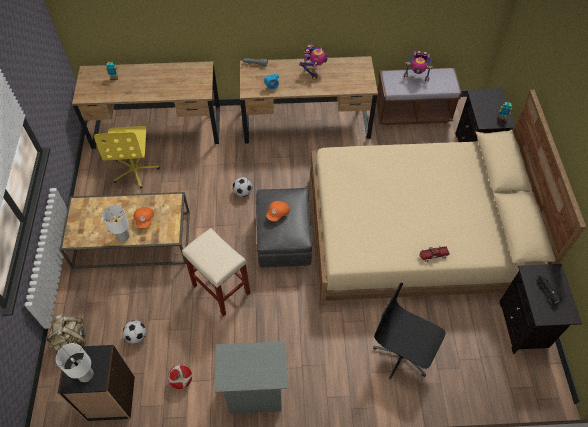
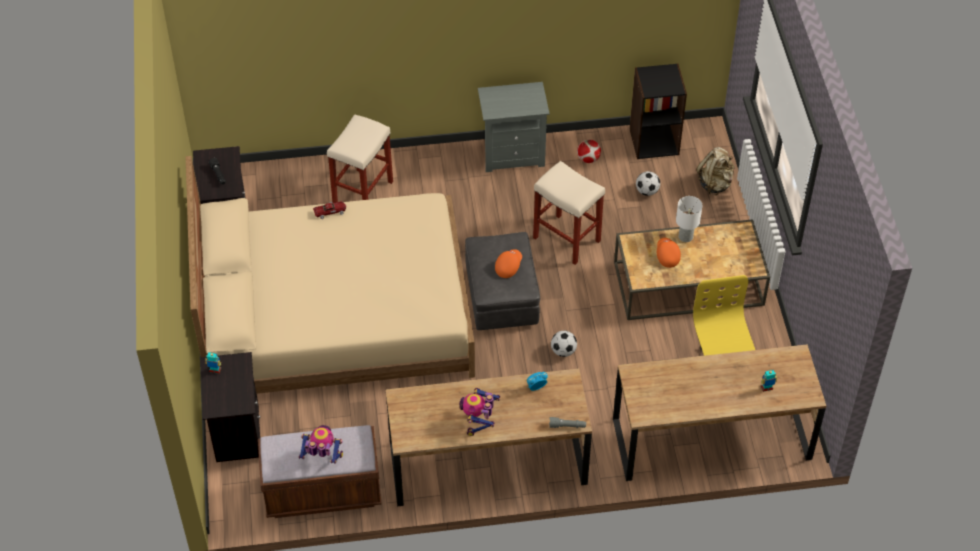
camera: 175 degrees right, 5 degrees down
white table lamp [56,343,94,382] -> none
black office chair [373,282,445,380] -> beige stool [327,114,393,203]

